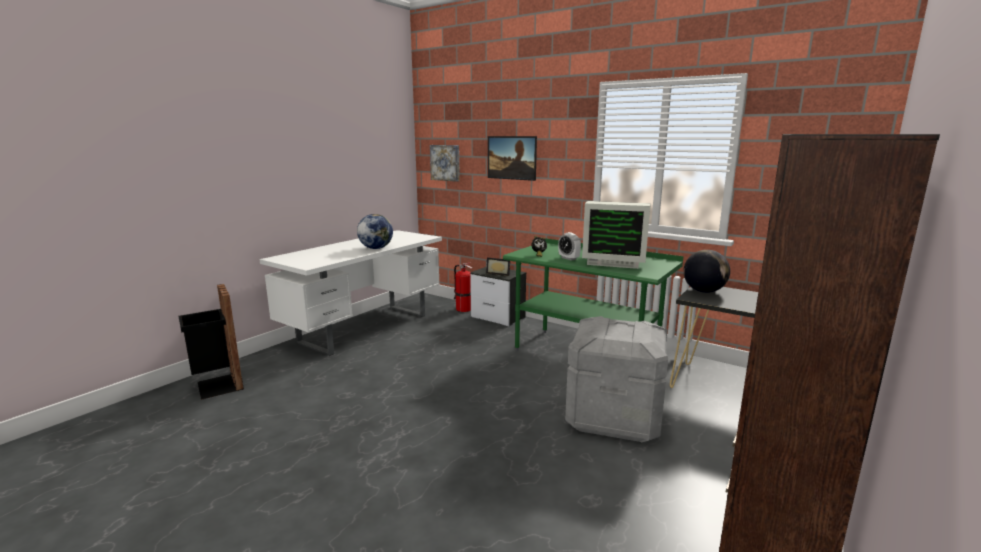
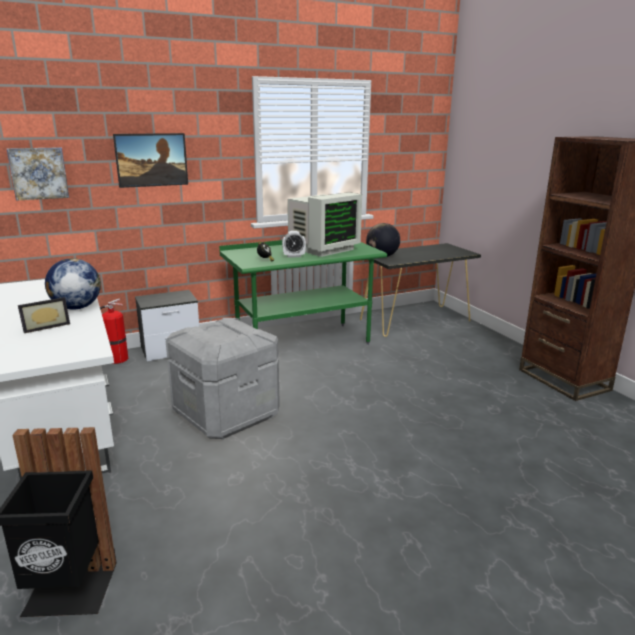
camera: 60 degrees left, 5 degrees up
picture frame [486,258,510,276] -> picture frame moved to [18,297,70,333]
grey storage box [565,316,668,442] -> grey storage box moved to [166,318,280,439]

